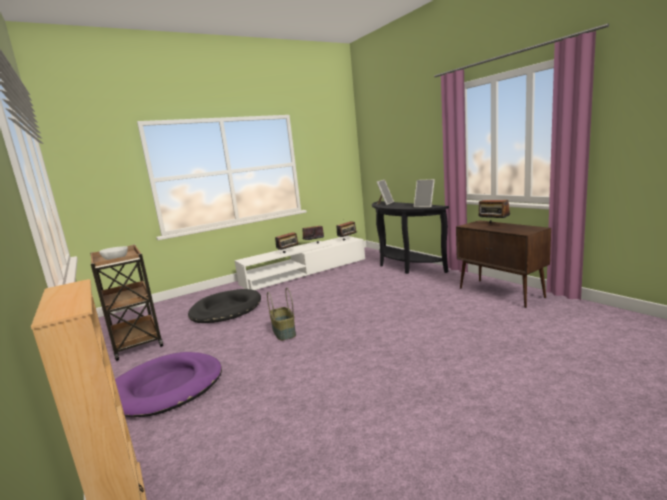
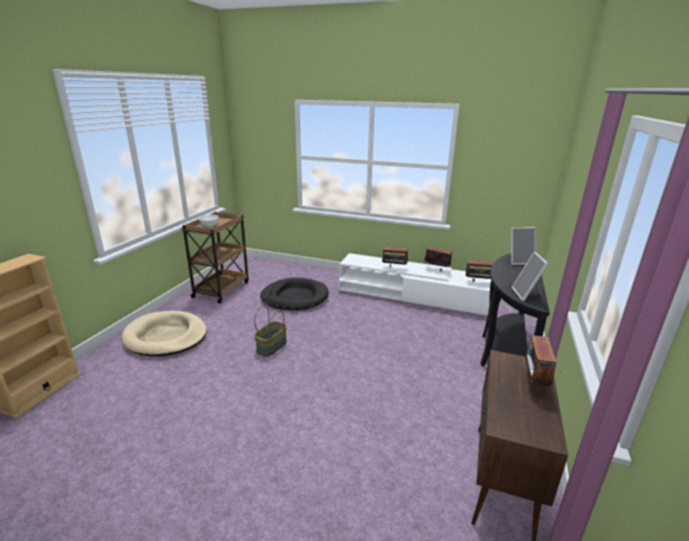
camera: 50 degrees right, 10 degrees up
purple dog bed [115,352,222,417] -> beige dog bed [122,311,207,356]

